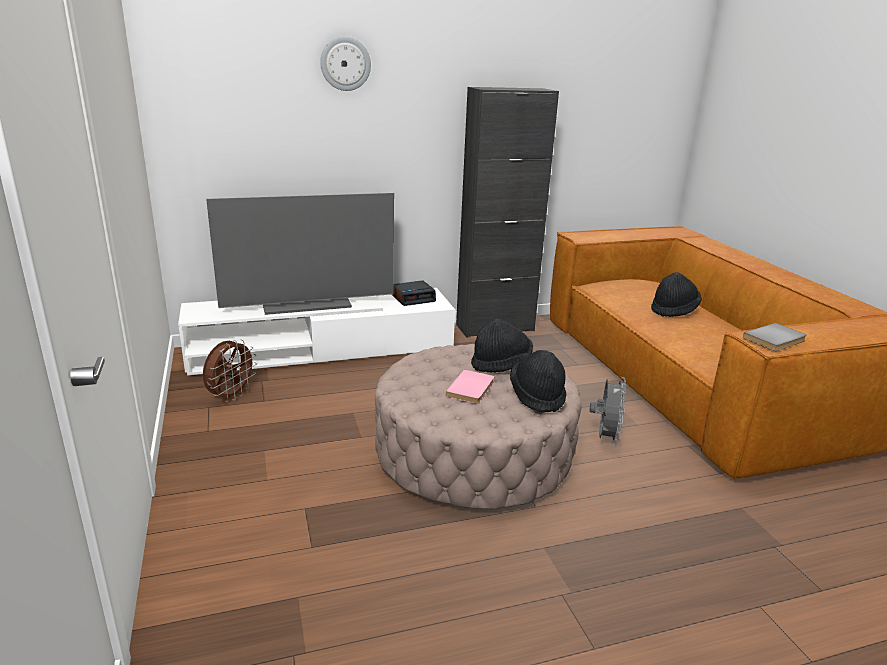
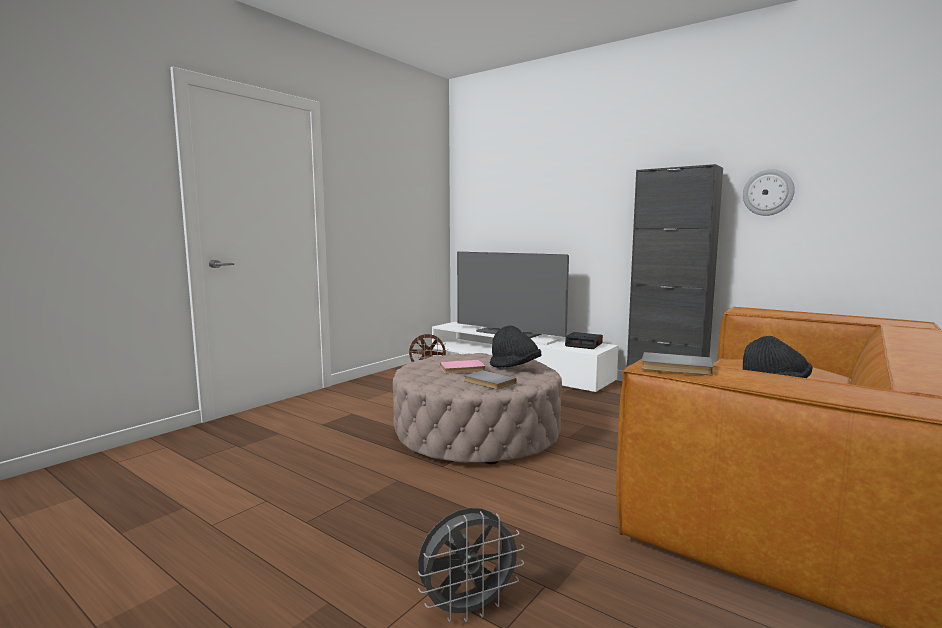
camera: 55 degrees right, 15 degrees down
wall clock [320,36,371,91] -> wall clock moved to [743,169,795,216]
black hat [510,350,566,412] -> grey book [464,370,517,390]
grey fan [589,377,626,445] -> grey fan moved to [418,508,525,623]

